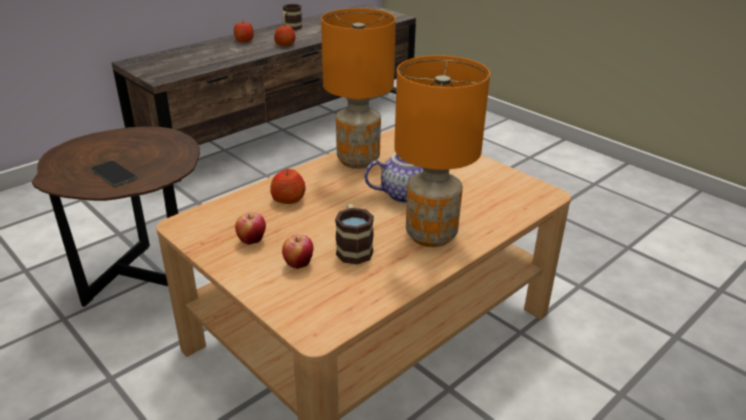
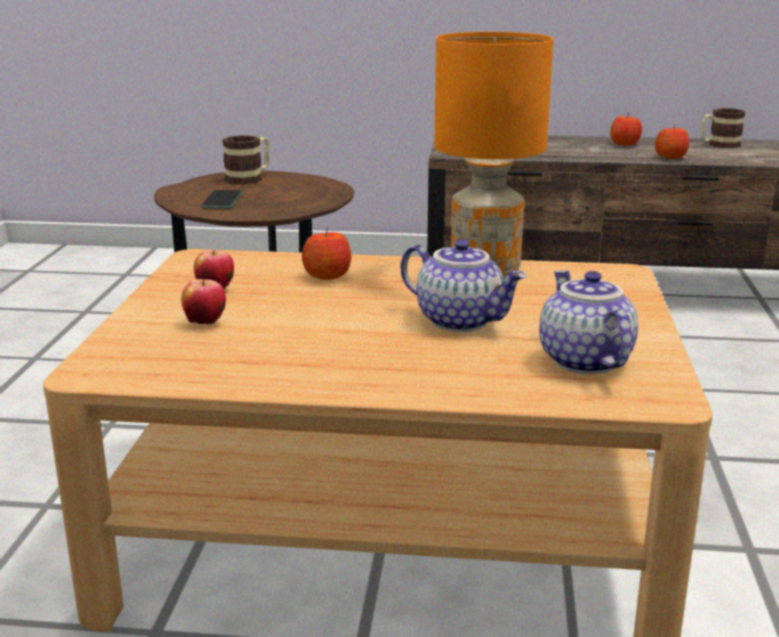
camera: 50 degrees right, 10 degrees down
mug [335,204,374,265] -> mug moved to [222,135,269,185]
orange table lamp [394,55,490,247] -> none
none -> teapot [539,270,638,374]

